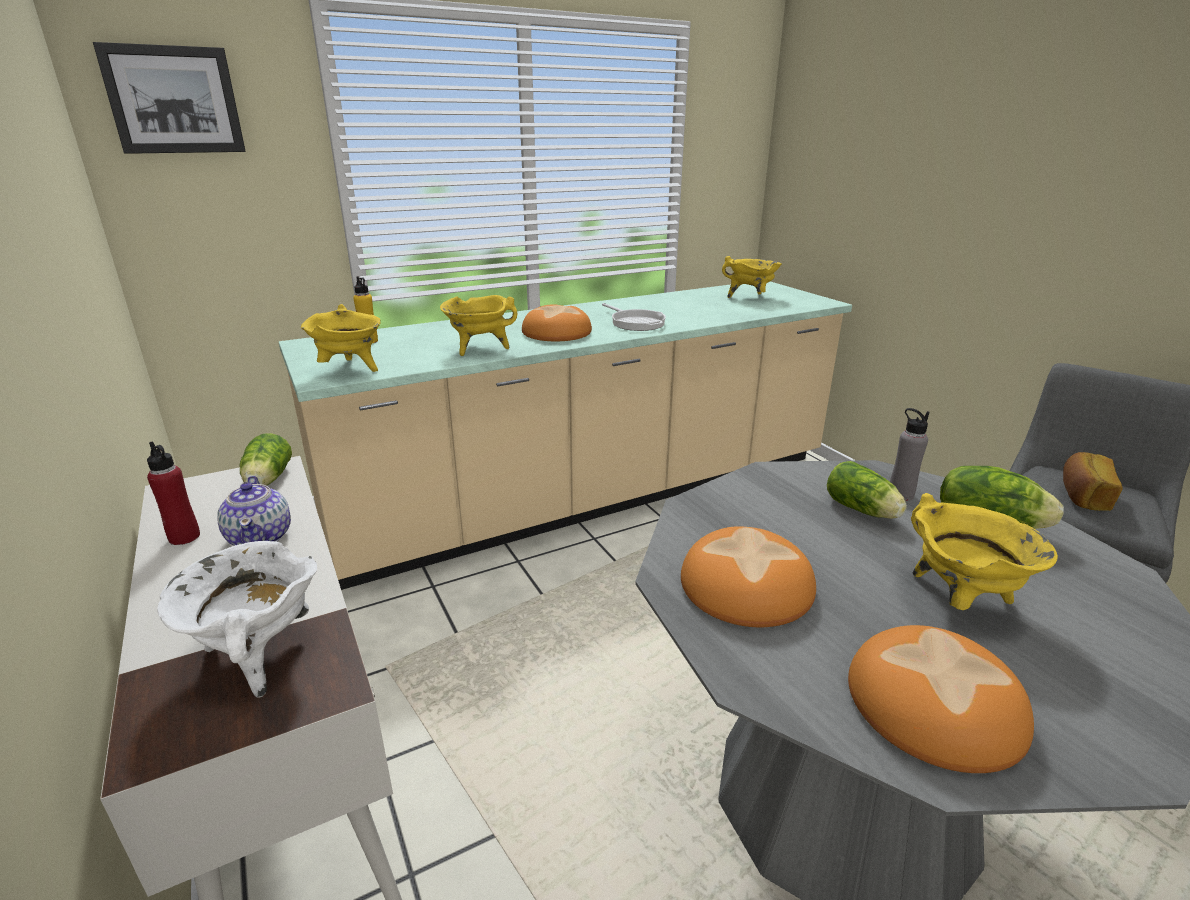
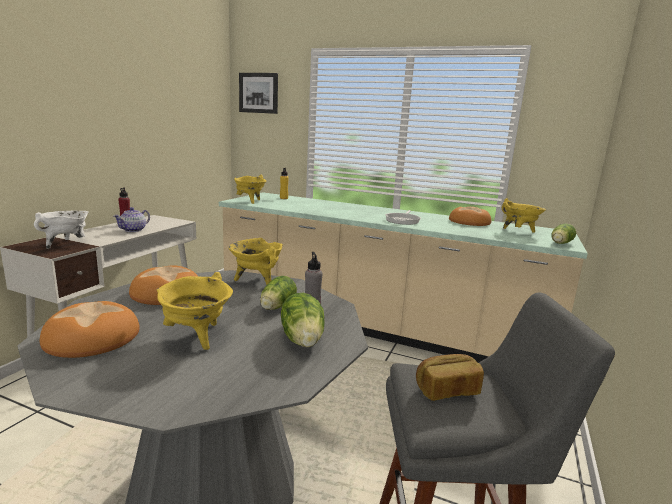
camera: 50 degrees right, 10 degrees down
lettuce [240,433,292,486] -> lettuce moved to [551,223,576,244]
yellow cooking pot [440,295,517,356] -> yellow cooking pot moved to [228,238,283,285]
bread [522,304,592,341] -> bread moved to [449,207,491,226]

